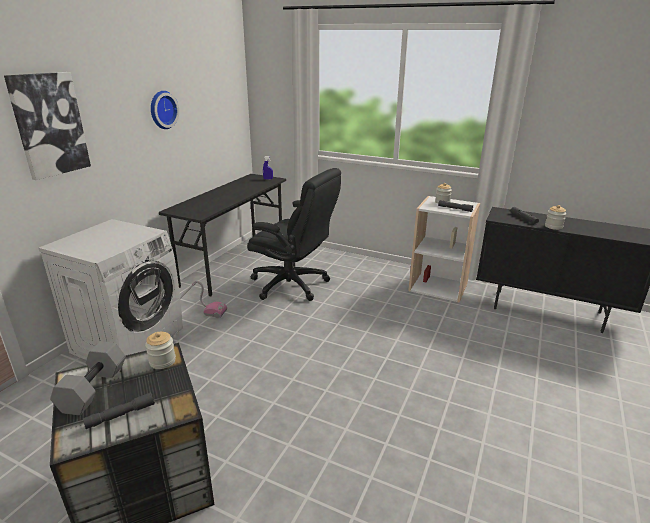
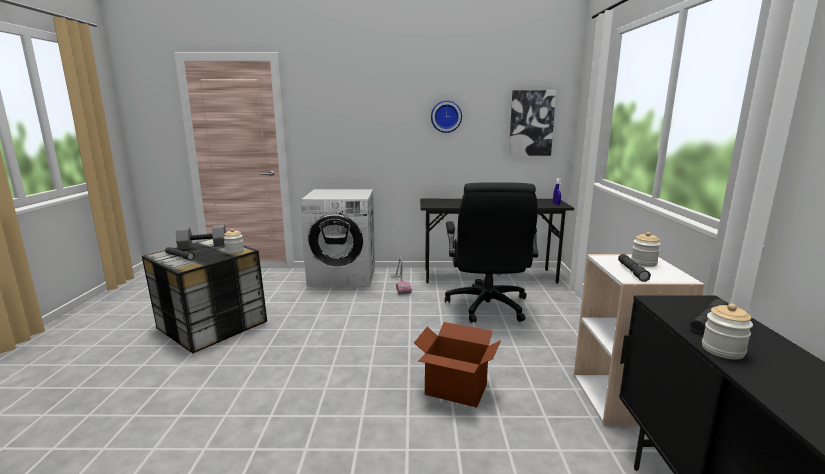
camera: 65 degrees right, 10 degrees down
picture [4,72,91,180] -> picture moved to [509,90,556,156]
none -> cardboard box [414,322,501,408]

